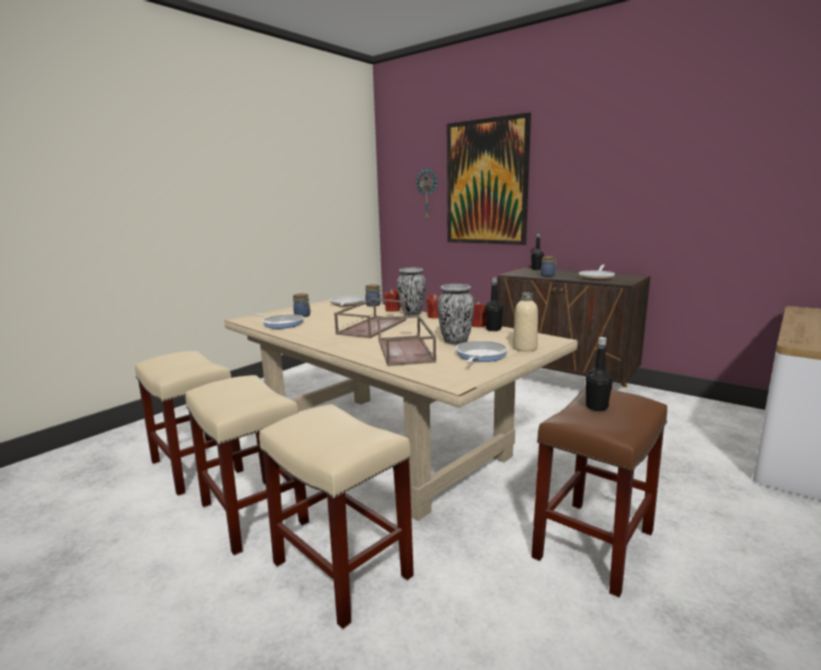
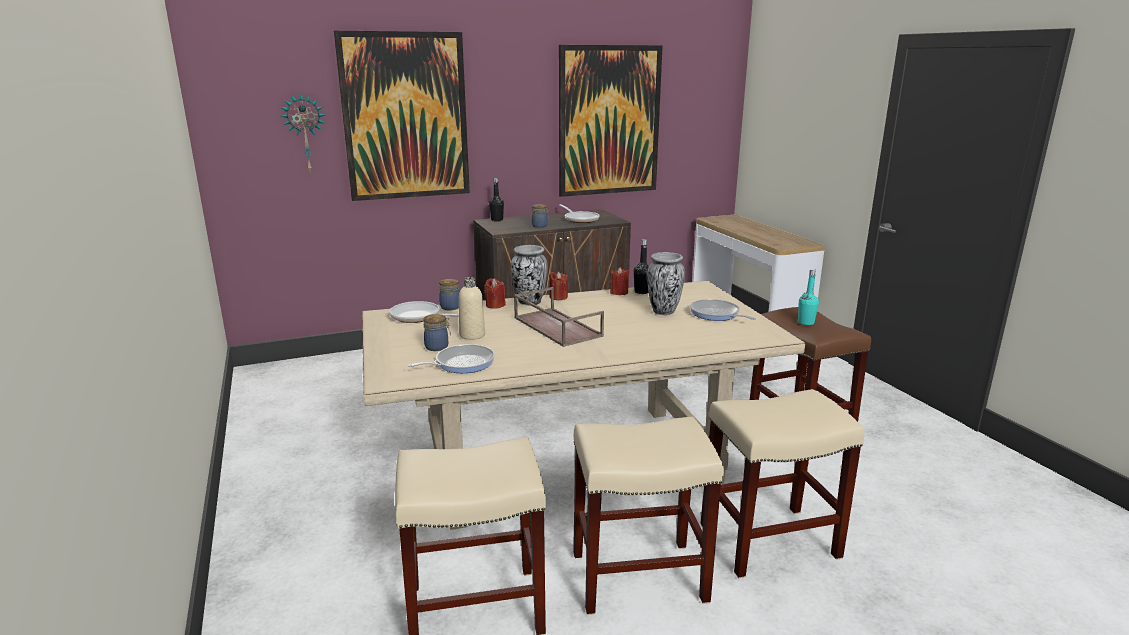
camera: 60 degrees left, 5 degrees up
brown tray [378,315,436,366] -> none
beige bottle [513,292,538,352] -> beige bottle moved to [459,277,485,340]
black bottle [586,337,613,411] -> turquoise bottle [798,269,819,325]
none -> picture [559,45,663,197]

